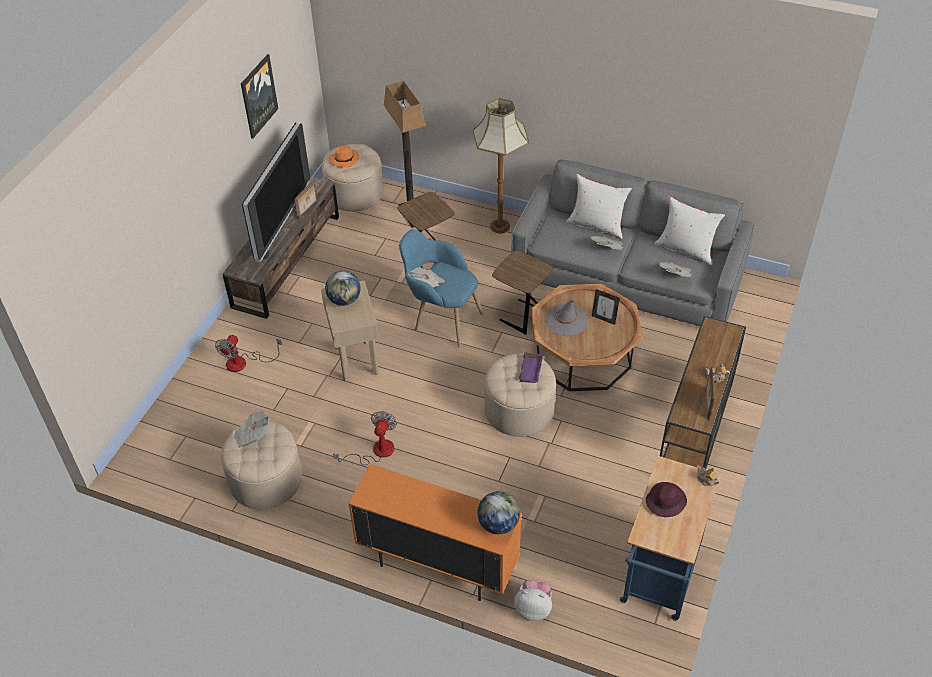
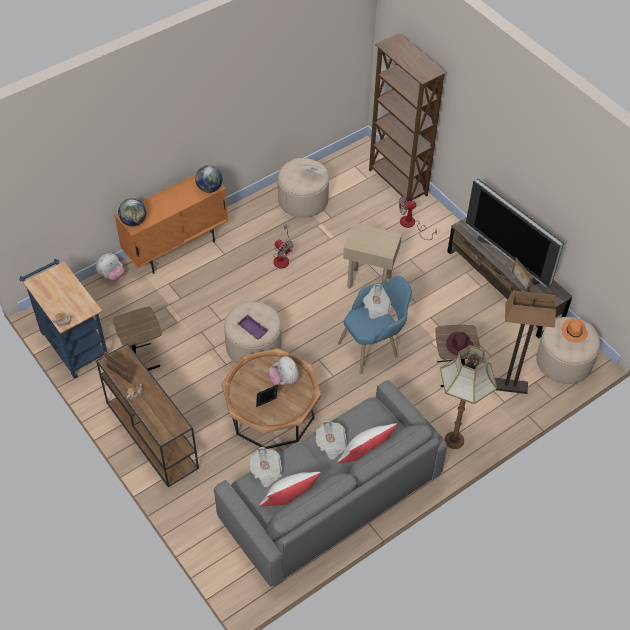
camera: 120 degrees right, 5 degrees up
fan [215,335,282,372] -> fan turned 60 degrees counterclockwise [399,196,437,240]
picture [241,54,278,139] -> none
globe [325,270,361,306] -> globe moved to [195,165,222,193]
brown side table [492,251,553,335] -> brown side table moved to [113,307,162,371]
grey hat [545,300,588,336] -> plush toy [268,356,299,385]
purple hat [646,482,687,517] -> purple hat moved to [446,332,474,356]
none -> brown bookcase [369,33,447,201]

